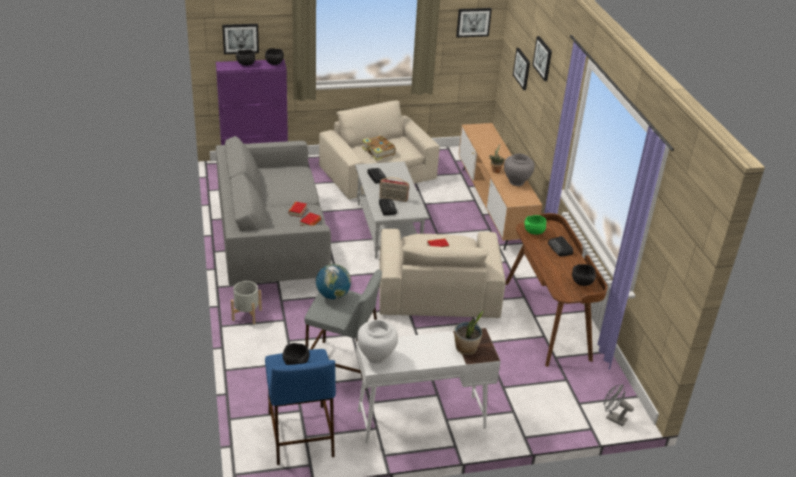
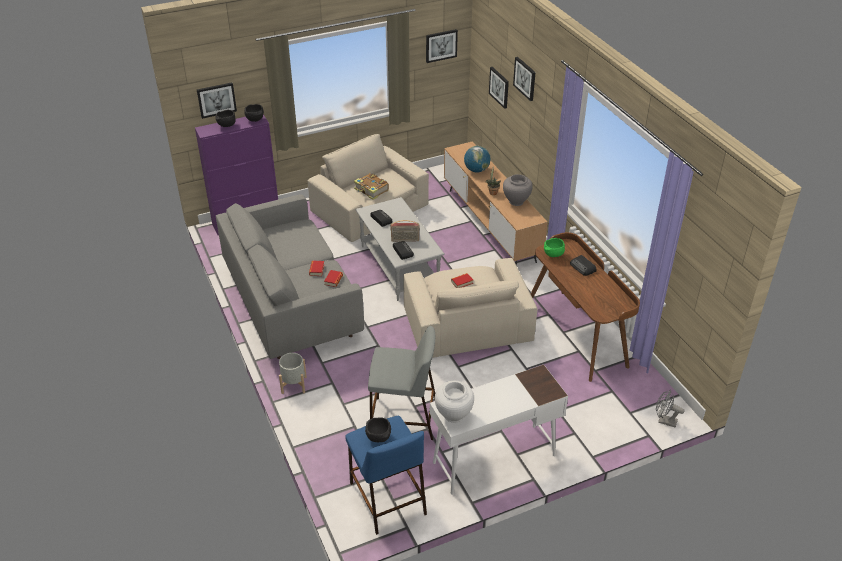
camera: 10 degrees left, 5 degrees up
globe [316,264,351,299] -> globe moved to [464,146,491,172]
potted plant [454,311,484,355] -> none
black bowl [572,264,596,286] -> none

